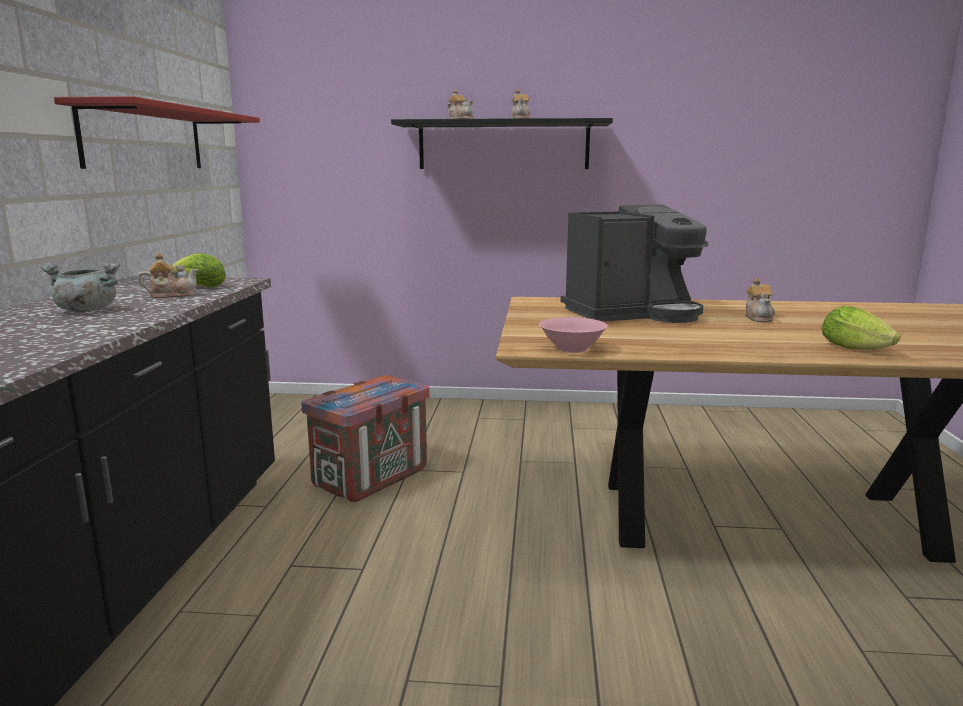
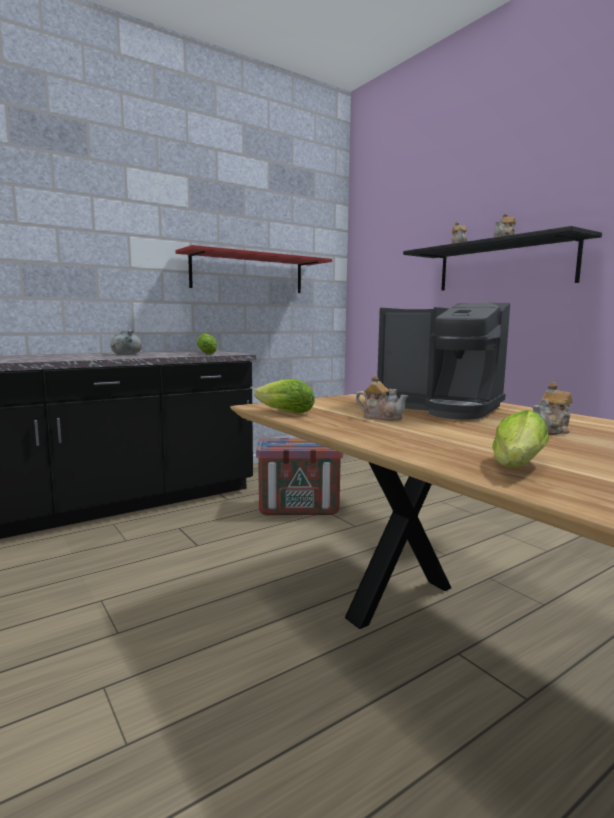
camera: 50 degrees right, 5 degrees down
teapot [138,252,199,298] -> teapot moved to [356,375,408,421]
pink bowl [539,317,608,353] -> lettuce [254,379,315,413]

